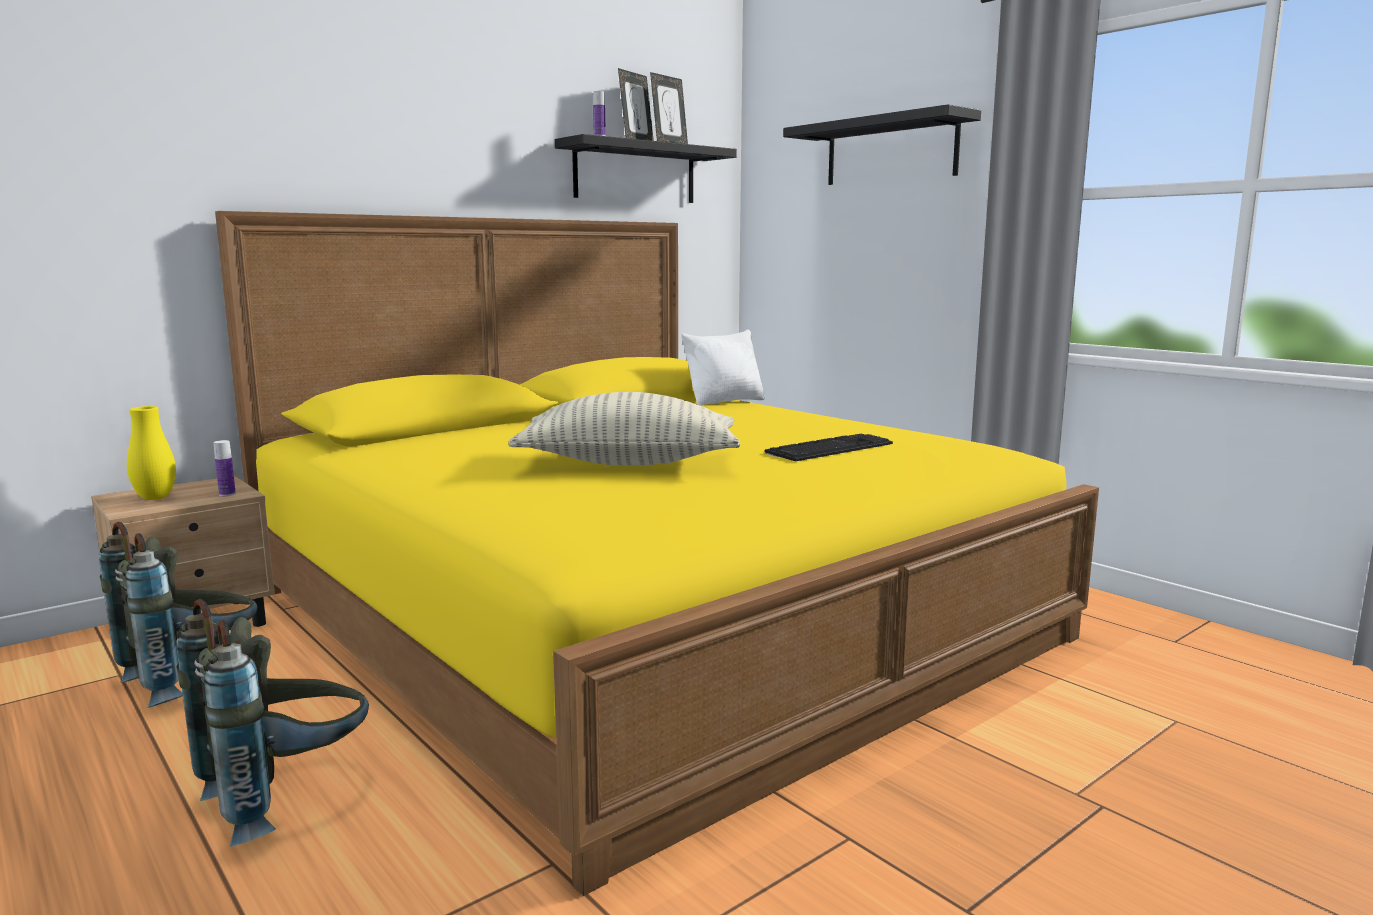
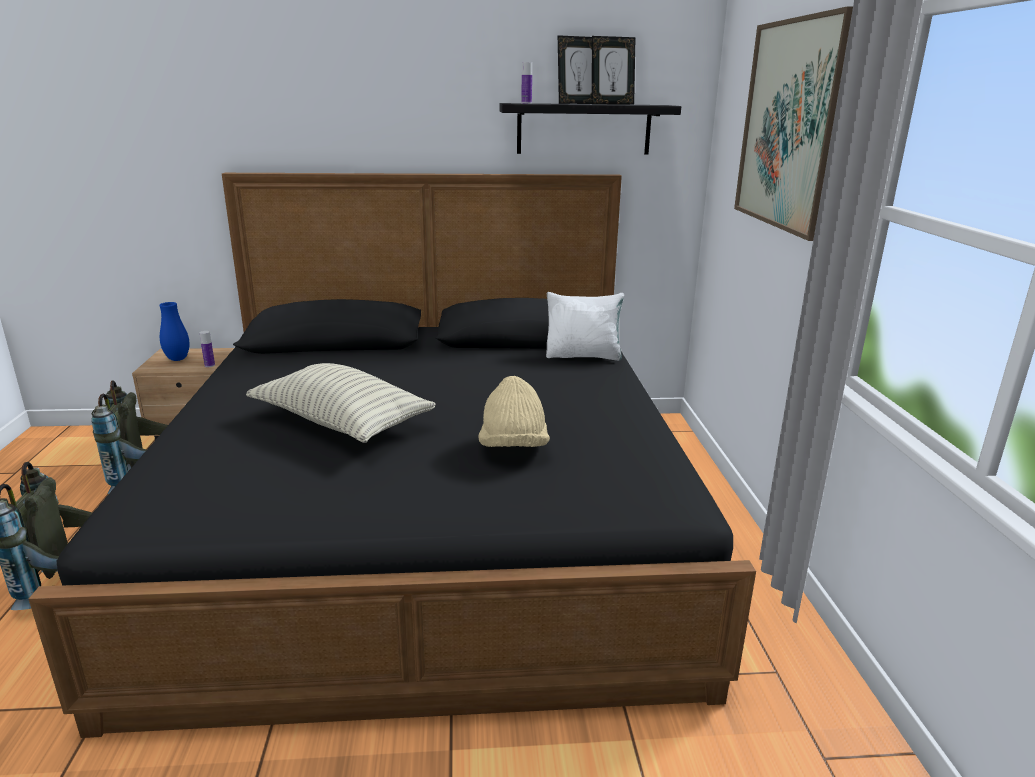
camera: 35 degrees right, 10 degrees up
yellow vase [127,406,176,500] -> blue vase [159,302,189,361]
yellow bed [215,211,1099,896] -> black bed [29,173,756,738]
keyboard [765,434,893,462] -> beige hat [478,376,550,447]
black shelf [783,104,981,185] -> picture [734,6,853,241]

